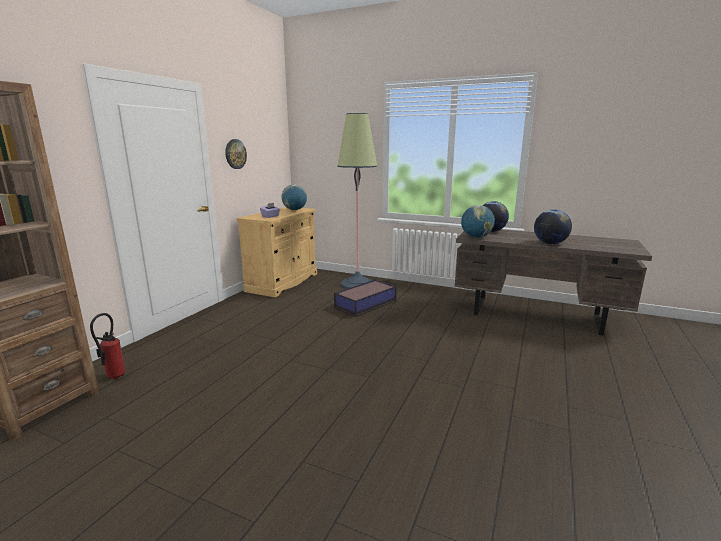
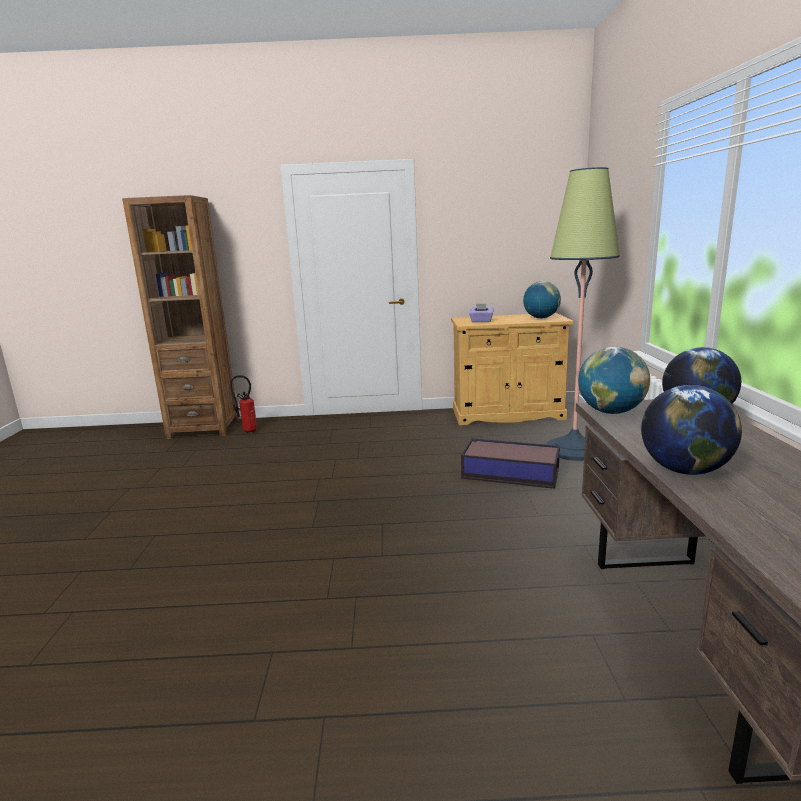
camera: 65 degrees right, 0 degrees up
wall clock [225,139,247,169] -> none

